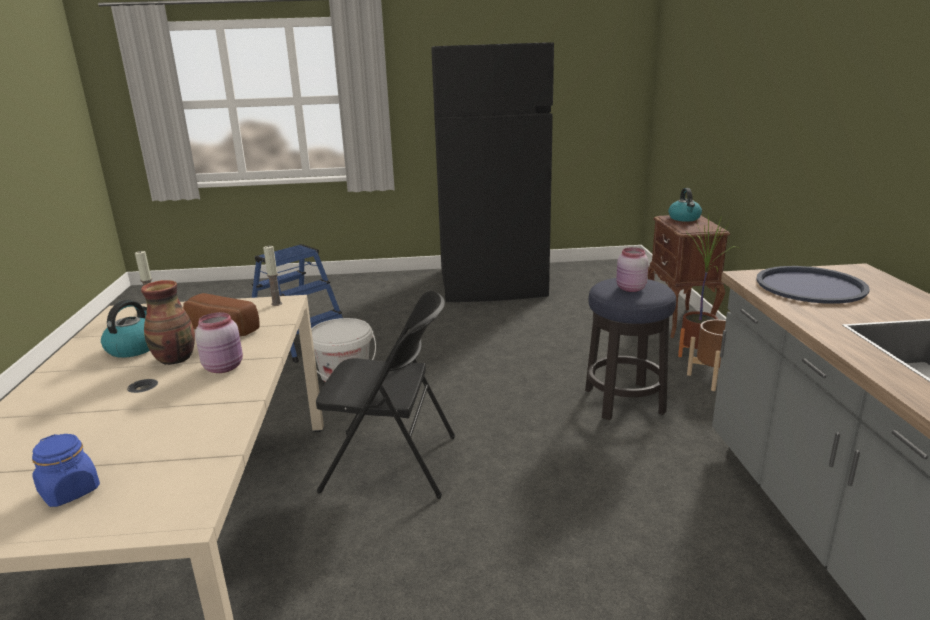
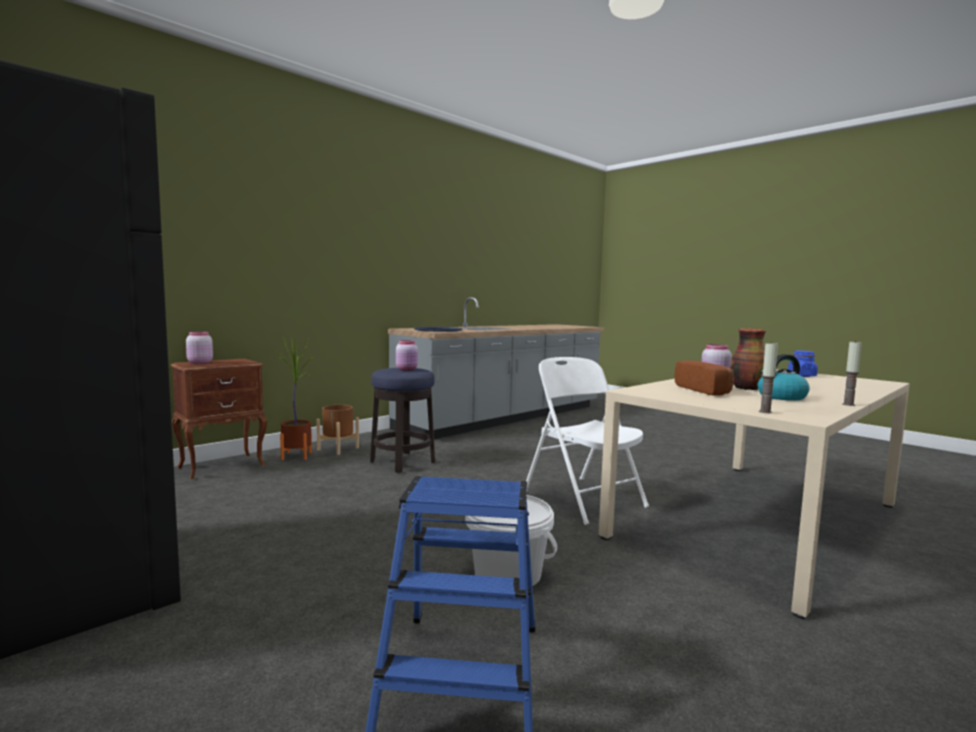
camera: 130 degrees left, 15 degrees down
candle [263,245,282,306] -> candle moved to [842,340,862,406]
black chair [316,291,455,499] -> white chair [526,357,649,525]
kettle [668,188,702,222] -> pink jar [186,331,213,364]

